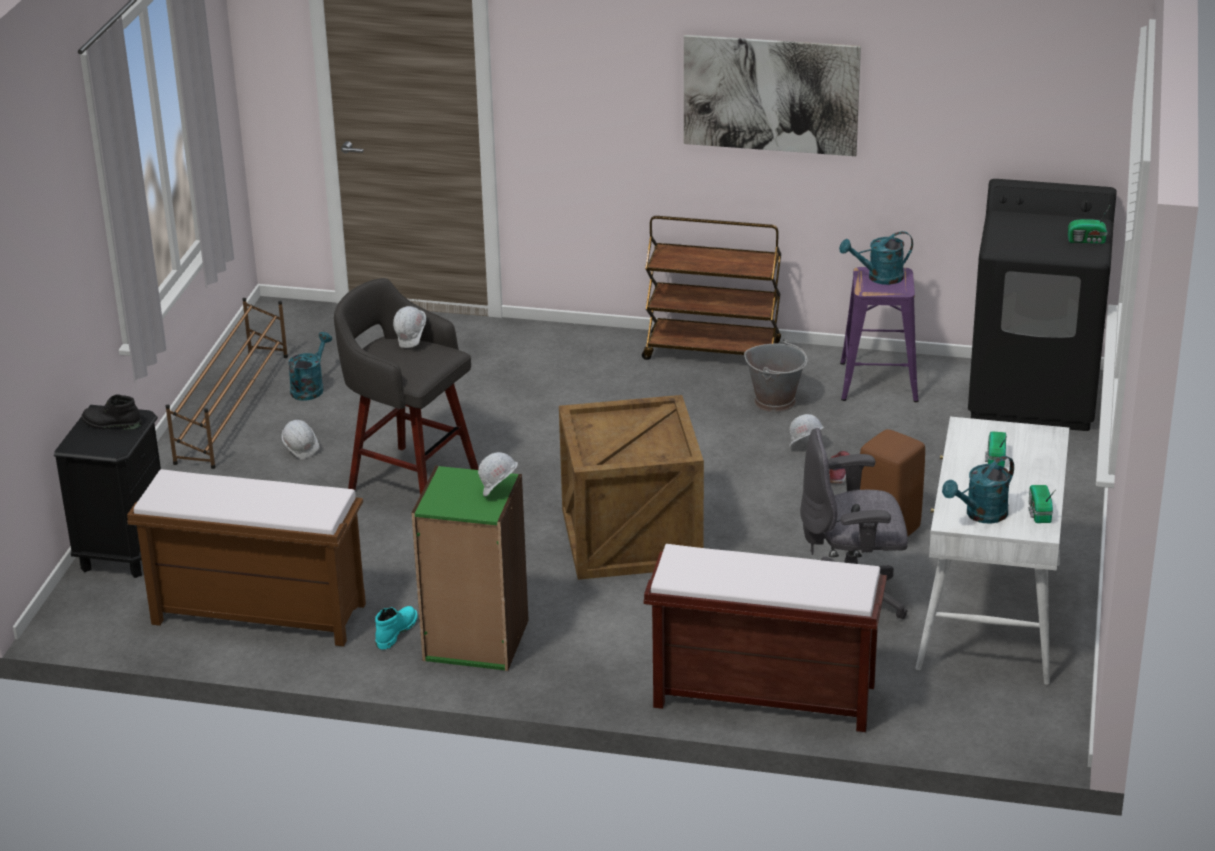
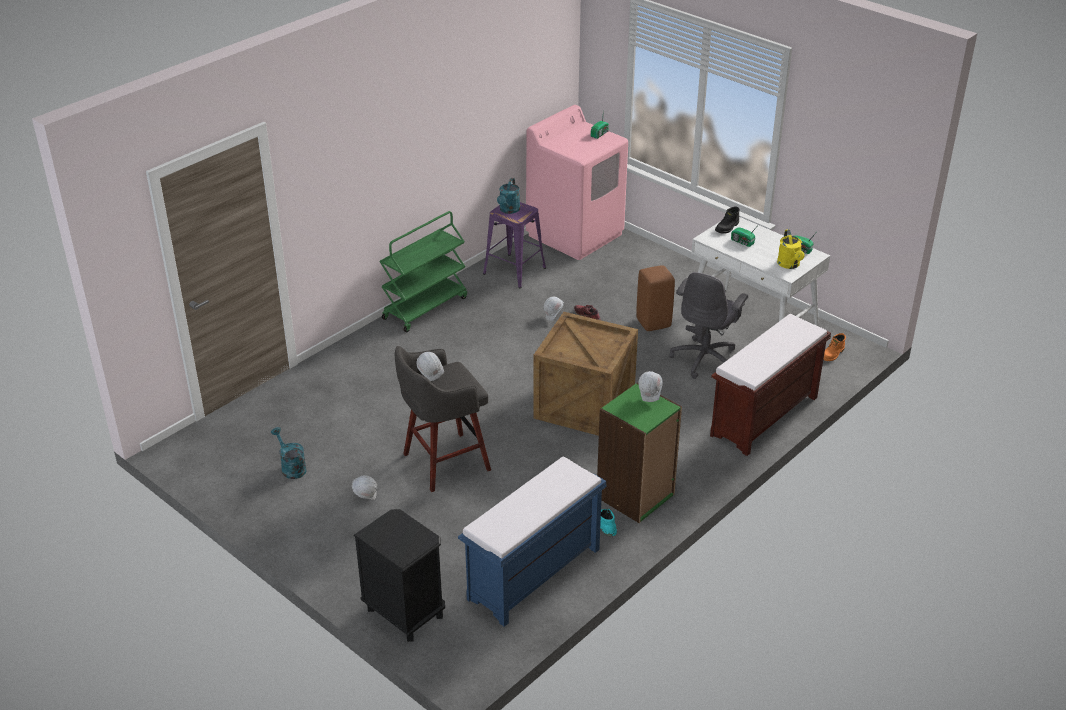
camera: 60 degrees left, 5 degrees up
black boot [81,394,142,430] -> black boot moved to [715,207,740,234]
brown bench [127,469,366,647] -> blue bench [458,456,607,627]
brown shoe rack [166,298,288,469] -> none
brown cart [642,216,781,360] -> green cart [379,211,467,332]
picture [684,35,861,156] -> none
grey bucket [744,339,808,413] -> none
turquoise watering can [942,455,1014,524] -> yellow watering can [777,230,805,269]
black washing machine [968,179,1117,431] -> pink washing machine [526,105,628,260]
none -> orange boot [823,333,846,361]

